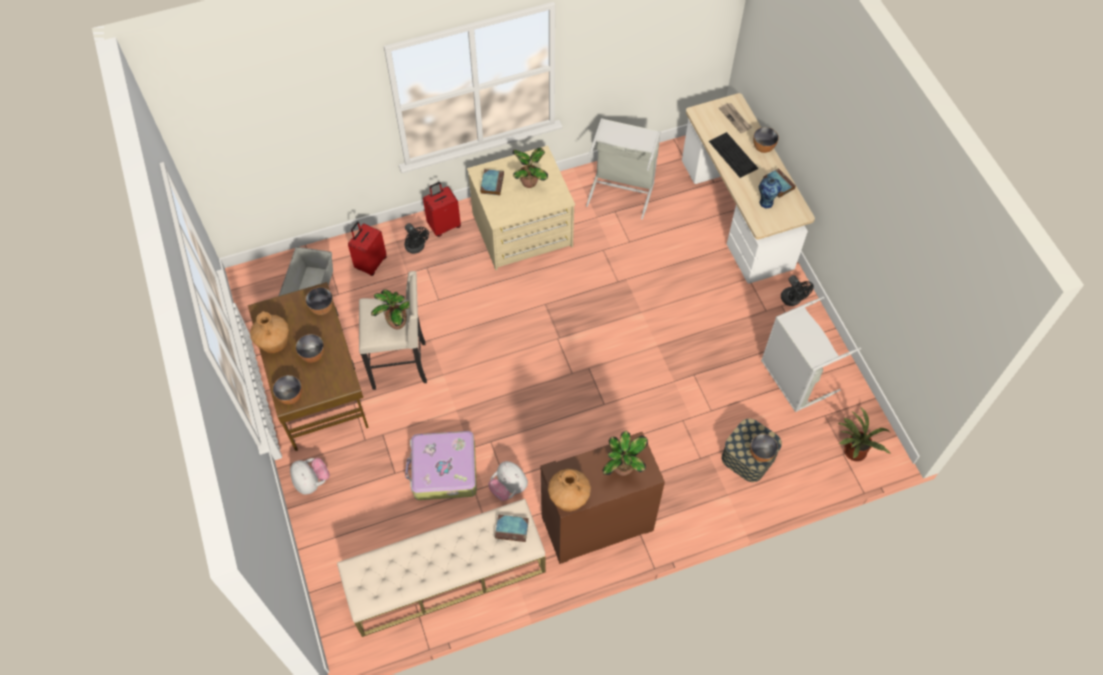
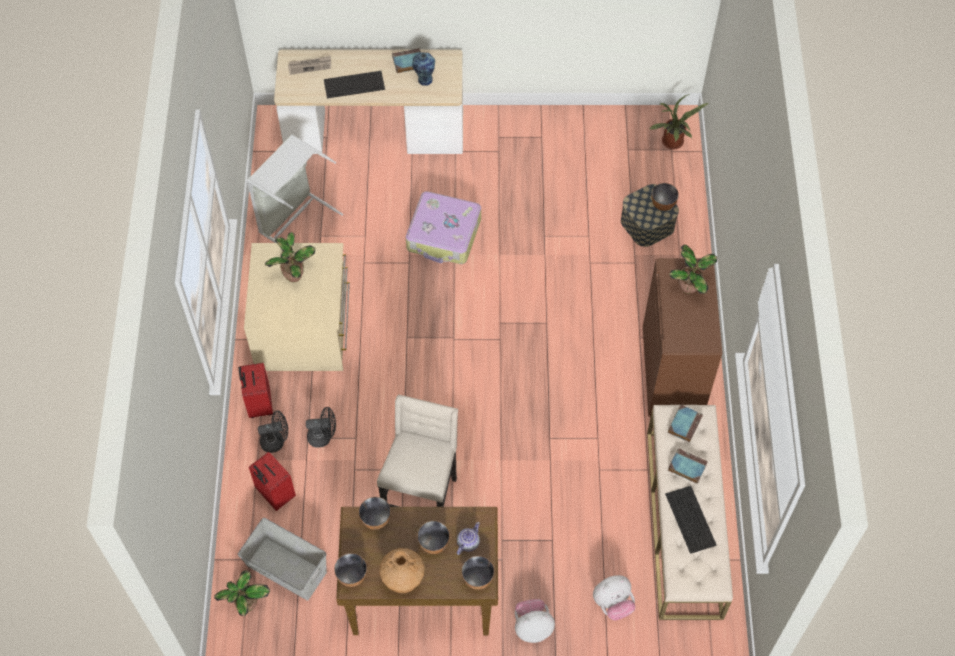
camera: 70 degrees left, 0 degrees up
potted plant [371,289,409,329] -> potted plant moved to [214,570,270,616]
suitcase [405,431,477,500] -> suitcase moved to [406,191,481,264]
book [480,169,504,195] -> book moved to [668,448,708,484]
plush toy [488,461,528,501] -> plush toy moved to [593,575,635,620]
brown vase [548,469,591,512] -> none
bowl [753,127,779,153] -> bowl moved to [334,553,367,587]
grey laundry basket [761,296,861,412] -> none
black fan [781,275,814,306] -> black fan moved to [306,407,336,448]
none -> teapot [457,522,480,555]
none -> keyboard [665,486,717,554]

